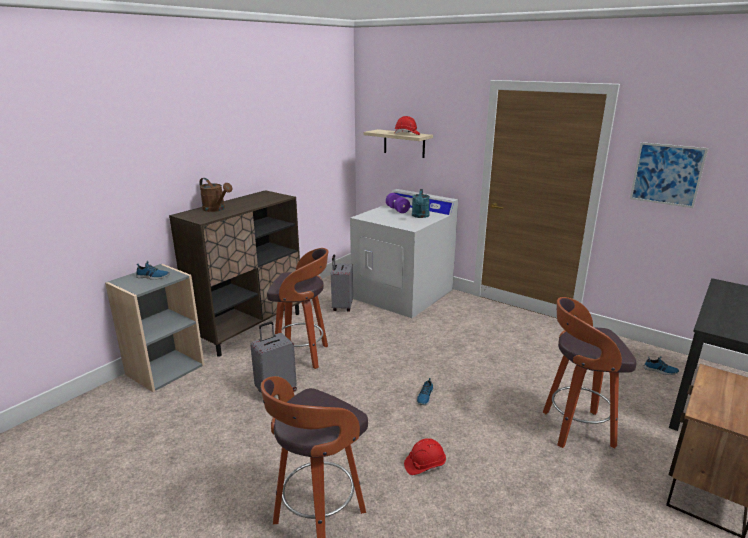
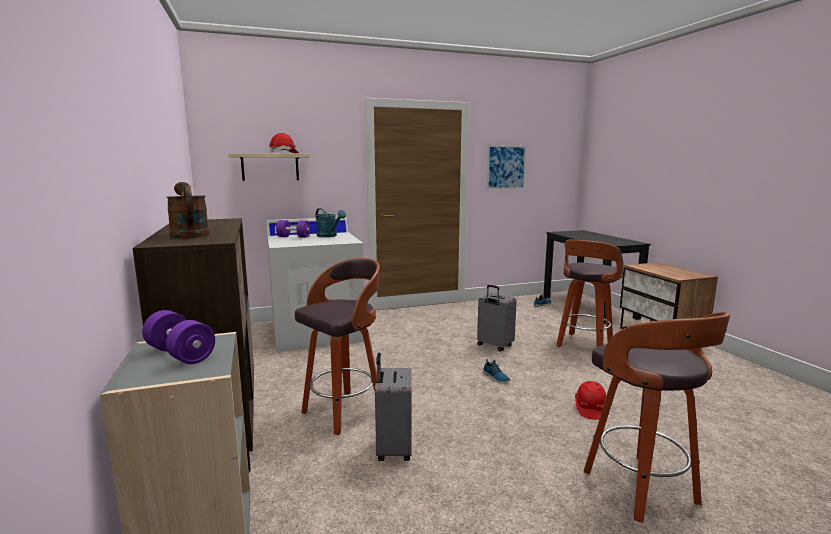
camera: 55 degrees left, 10 degrees down
shoe [136,261,170,280] -> purple dumbbell [142,310,215,364]
brown watering can [200,178,232,212] -> brown watering can turned 105 degrees counterclockwise [166,182,209,239]
grey suitcase [331,254,353,311] -> grey suitcase moved to [477,285,517,351]

